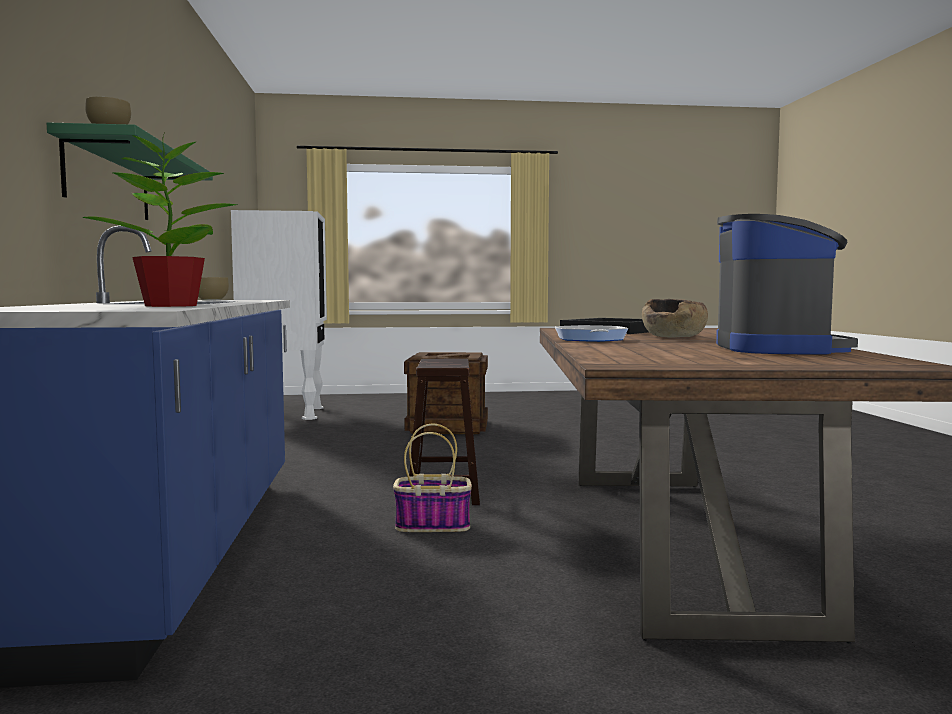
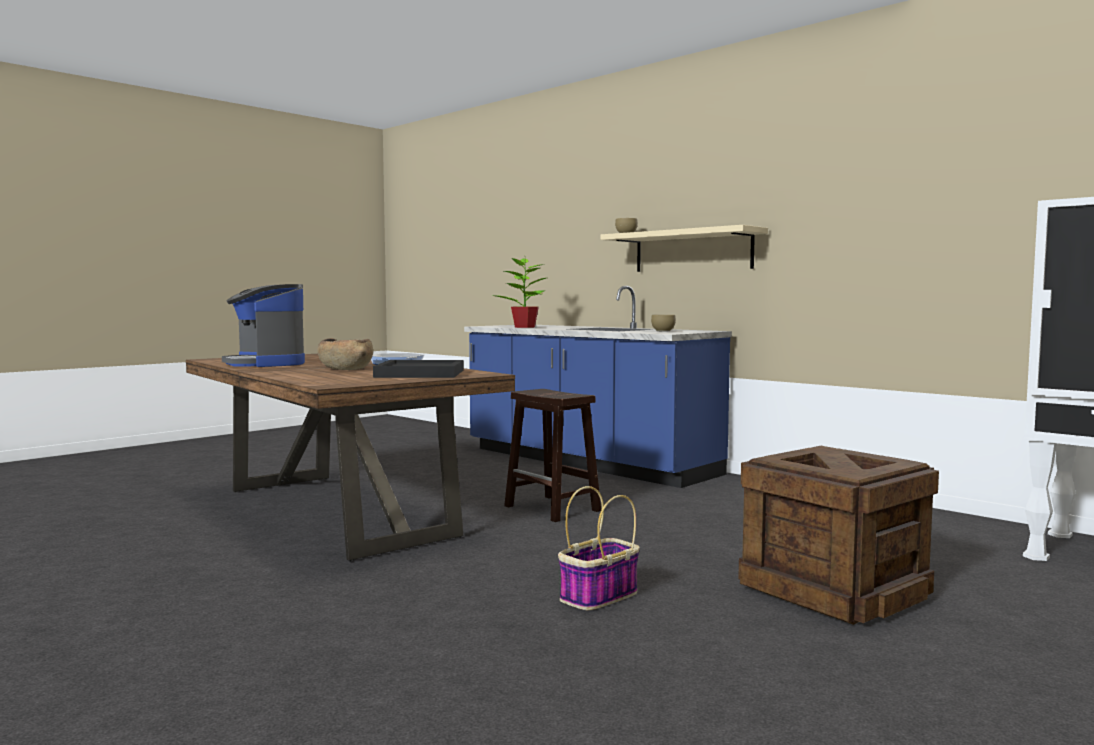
camera: 140 degrees right, 0 degrees up
green shelf [47,122,213,220] -> beige shelf [600,225,768,272]
basket [393,424,472,532] -> basket moved to [558,486,640,610]

